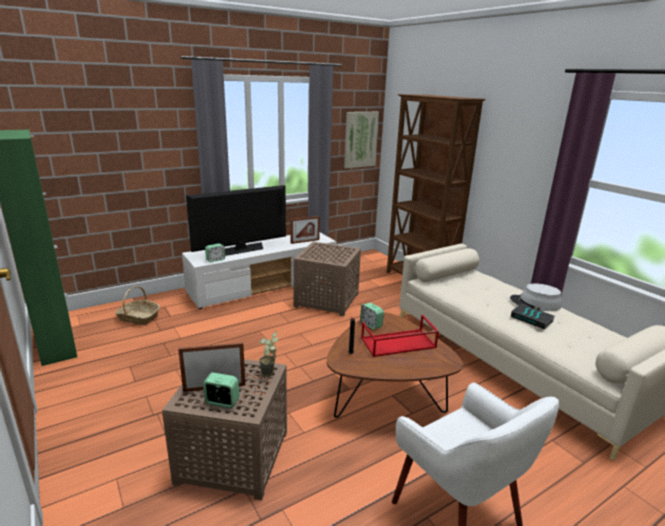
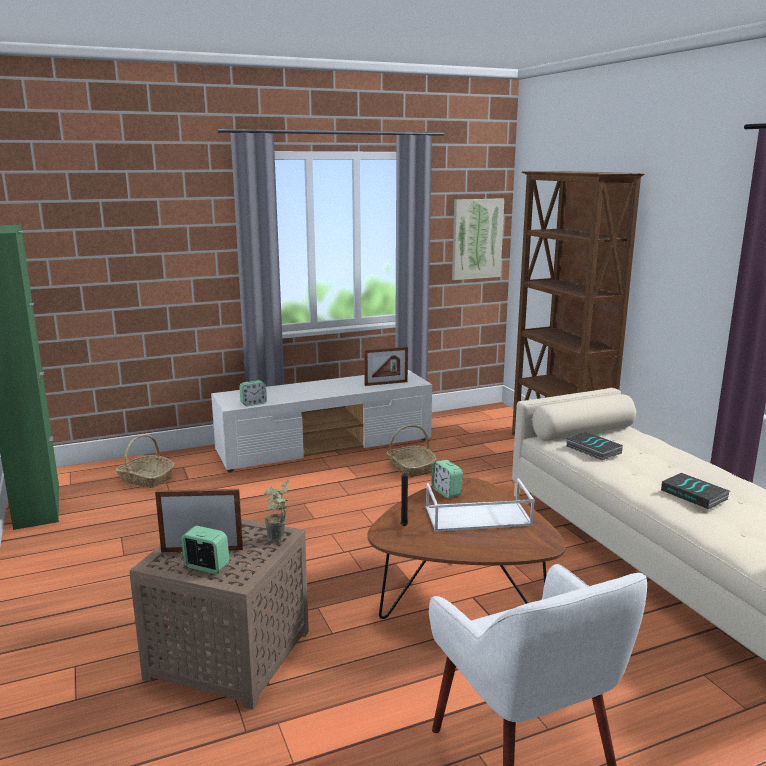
camera: 10 degrees right, 5 degrees down
television [186,185,286,256] -> none
brown side table [294,242,361,317] -> basket [386,425,437,477]
red tray [361,315,439,357] -> white tray [426,479,535,532]
grey hat [510,283,561,311] -> none
none -> book [566,432,623,460]

